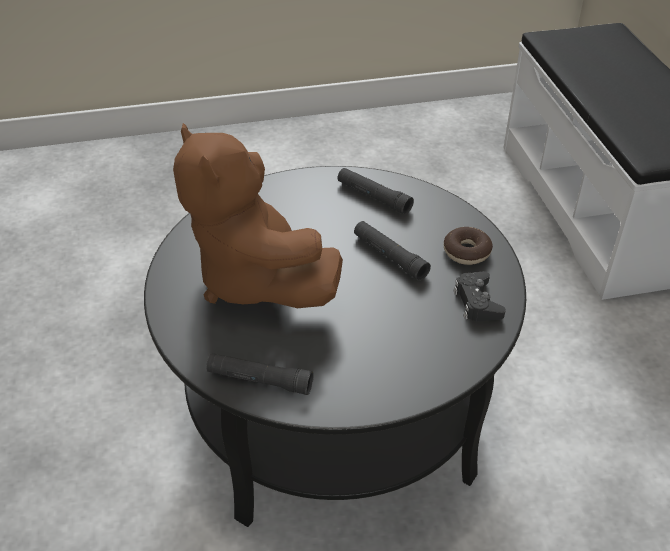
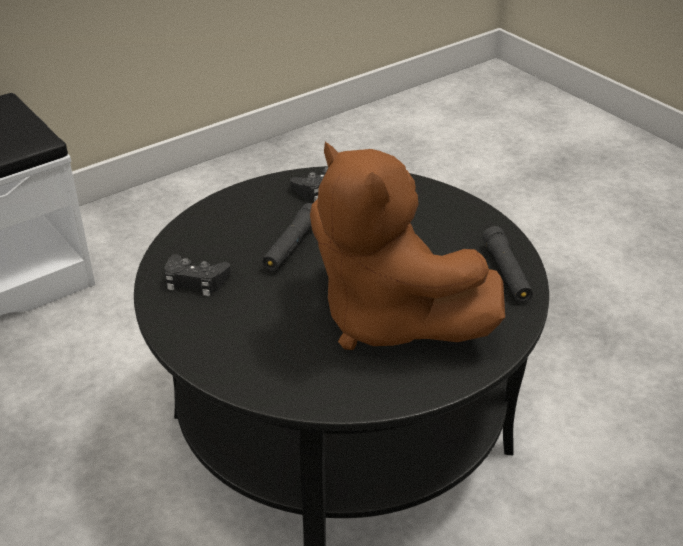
camera: 115 degrees left, 5 degrees down
brown plush toy [173,123,343,308] -> brown plush toy turned 105 degrees clockwise [310,142,505,350]
black flashlight [338,168,414,215] -> black game controller [164,254,231,296]
donut [444,227,493,265] -> none

